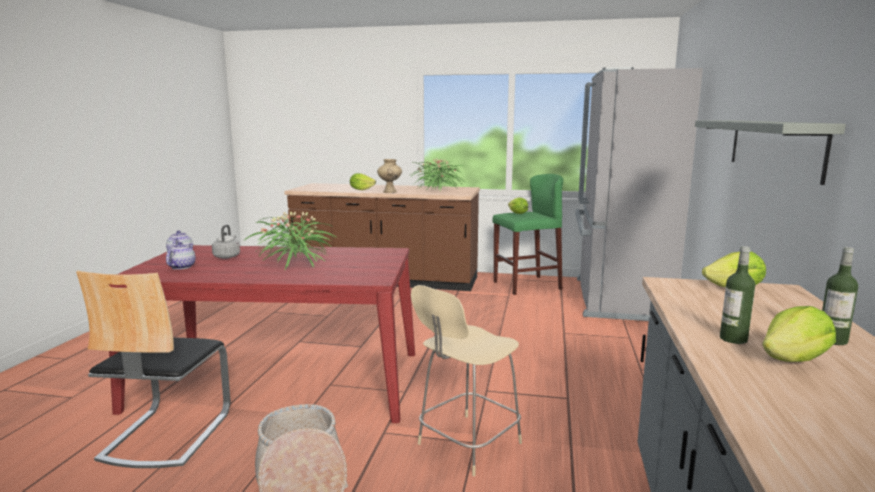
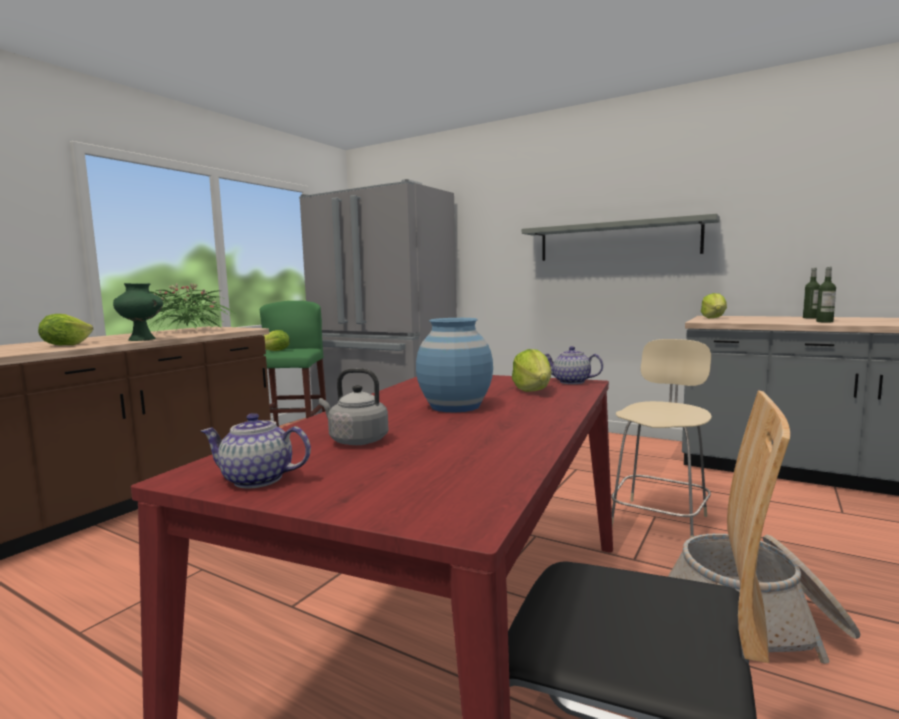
camera: 70 degrees left, 5 degrees down
teapot [166,242,196,270] -> teapot moved to [544,346,603,384]
potted plant [243,212,336,270] -> blue vase [416,318,493,413]
beige vase [377,159,402,193] -> green vase [113,283,163,341]
beige chair [411,285,522,477] -> beige chair turned 120 degrees counterclockwise [611,339,712,538]
lettuce [762,306,836,362] -> lettuce moved to [512,349,551,392]

